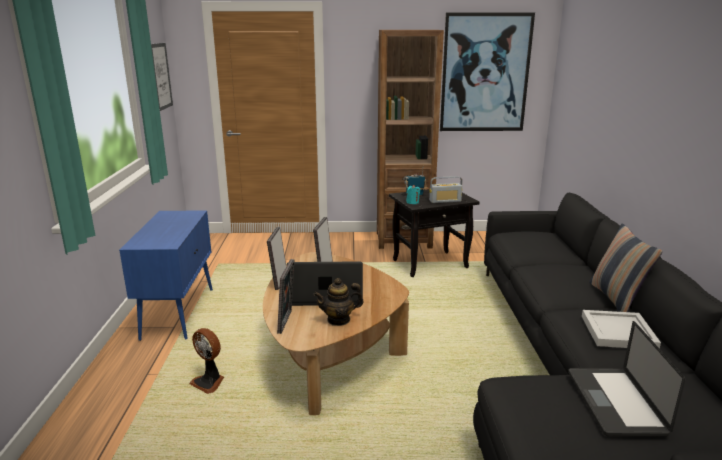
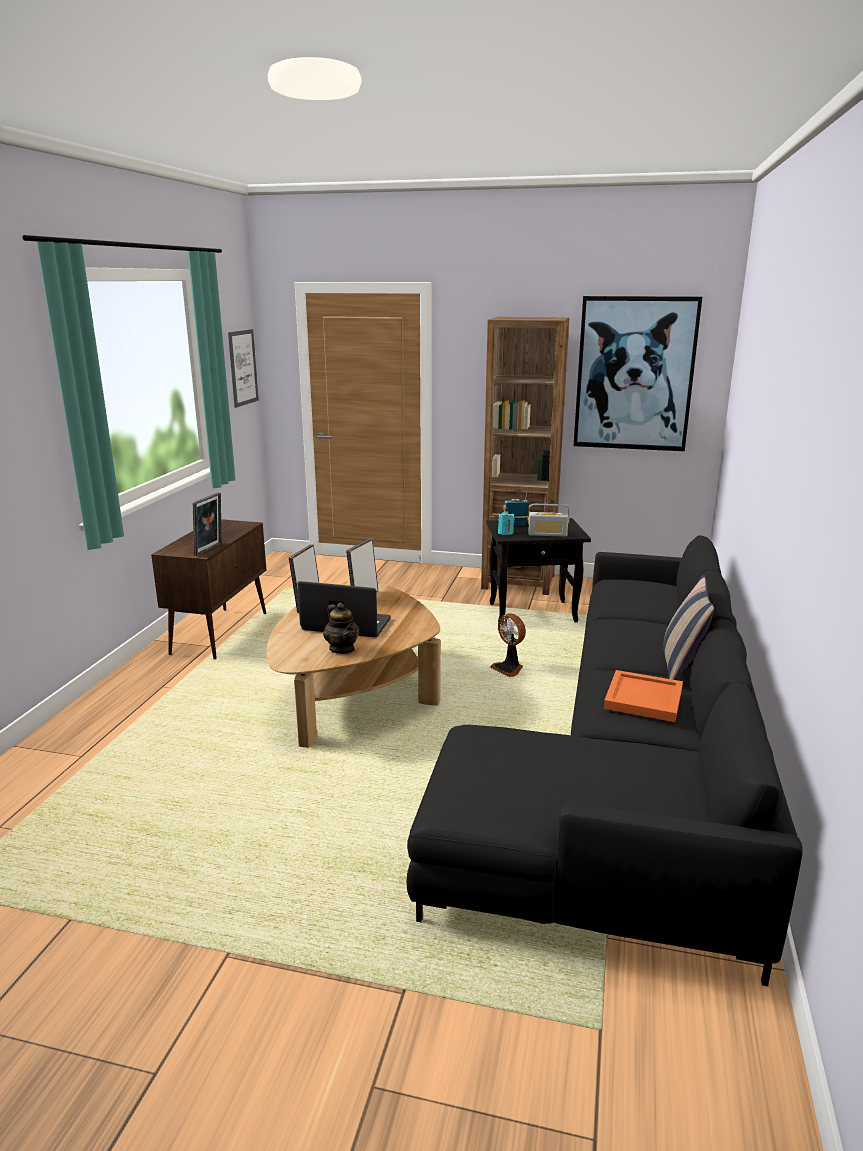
camera: 15 degrees right, 0 degrees up
blue cabinet [119,210,213,341] -> brown cabinet [151,519,266,660]
fan [189,328,224,394] -> fan moved to [490,613,526,677]
picture frame [277,259,294,334] -> picture frame moved to [193,492,221,556]
teapot [313,278,364,326] -> teapot turned 120 degrees counterclockwise [323,603,360,654]
laptop [568,321,686,437] -> none
white tray [582,310,661,349] -> orange tray [604,670,683,722]

